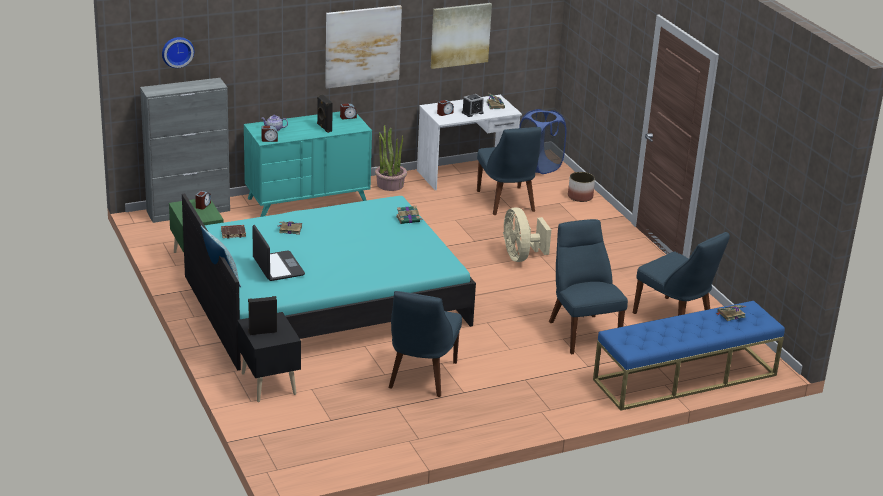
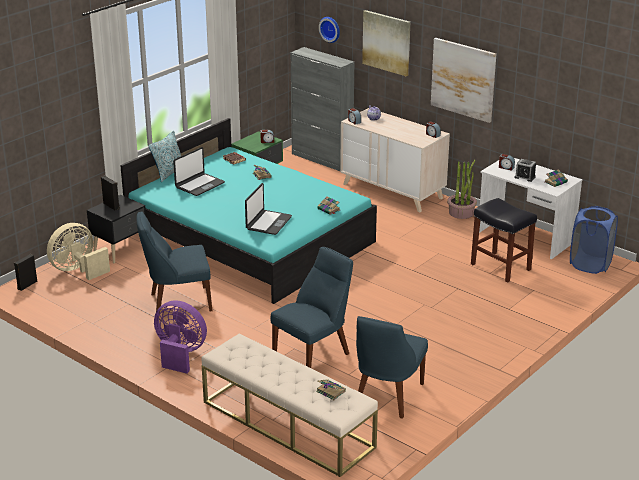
camera: 65 degrees right, 0 degrees up
turquoise dresser [244,112,372,217] -> beige dresser [340,108,450,212]
black speaker [317,95,333,133] -> black speaker moved to [14,254,37,291]
picture [431,3,492,69] -> picture moved to [362,10,410,76]
blue chair [477,127,541,215] -> black stool [471,198,537,283]
beige fan [503,207,551,262] -> beige fan moved to [47,223,110,280]
planter [568,172,595,202] -> none
blue bench [593,301,785,411] -> beige bench [201,333,378,477]
none -> purple fan [154,300,207,373]
none -> laptop [245,183,292,235]

